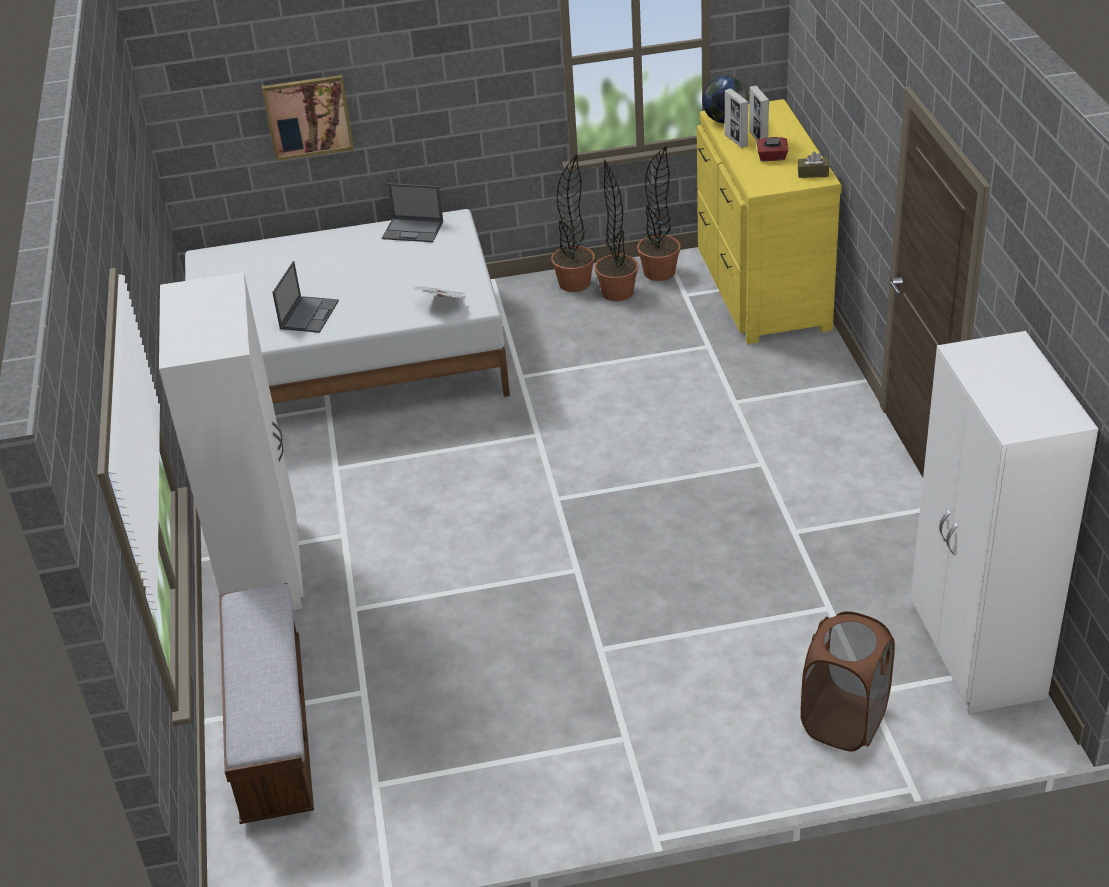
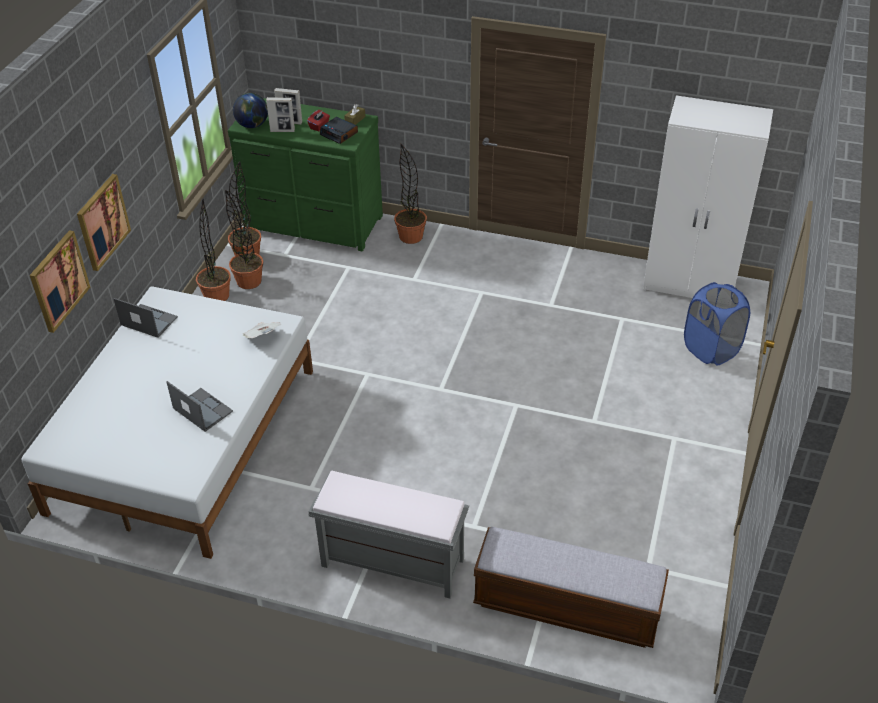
camera: 65 degrees left, 5 degrees up
white wardrobe [159,272,303,610] -> grey bench [308,471,469,599]
laptop [382,183,443,242] -> laptop turned 105 degrees counterclockwise [113,298,178,338]
yellow dresser [697,99,842,344] -> green dresser [228,98,383,251]
brown laundry basket [801,611,895,752] -> blue laundry basket [684,282,750,366]
none -> picture [77,174,131,271]
none -> alarm clock [320,117,358,144]
none -> potted plant [394,144,427,244]

